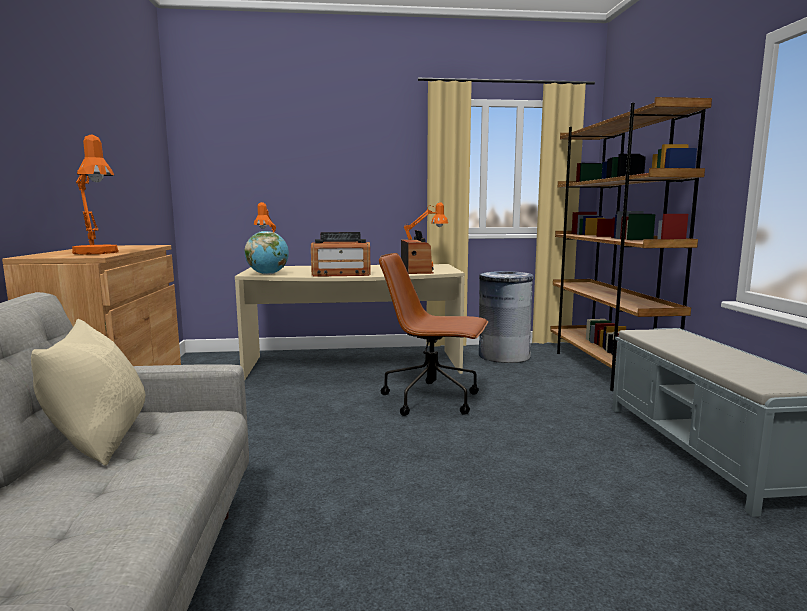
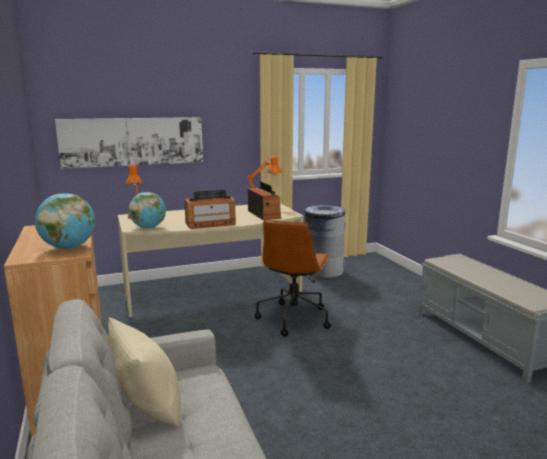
camera: 15 degrees left, 5 degrees up
orange table lamp [72,135,119,255] -> globe [35,193,96,249]
brown office chair [379,253,488,416] -> brown office chair turned 75 degrees counterclockwise [254,220,331,337]
brown bookcase [550,97,712,391] -> none
none -> picture [55,117,203,169]

